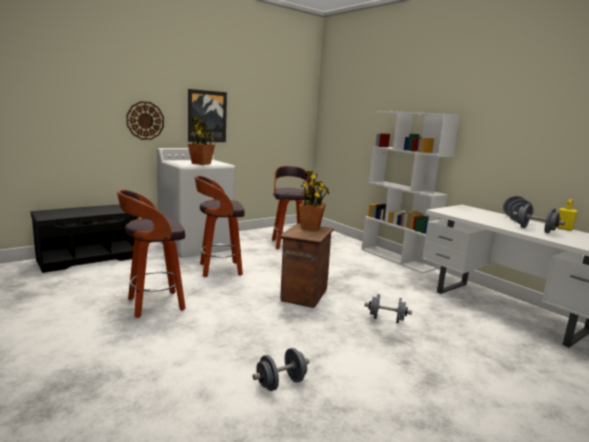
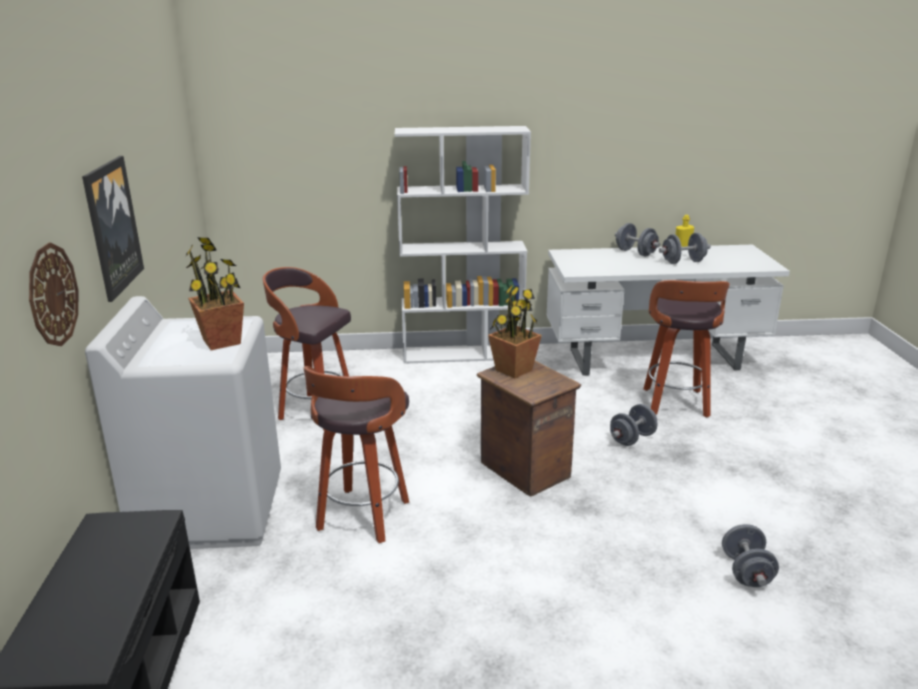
camera: 55 degrees left, 10 degrees up
stool [117,189,186,318] -> stool moved to [643,280,730,418]

